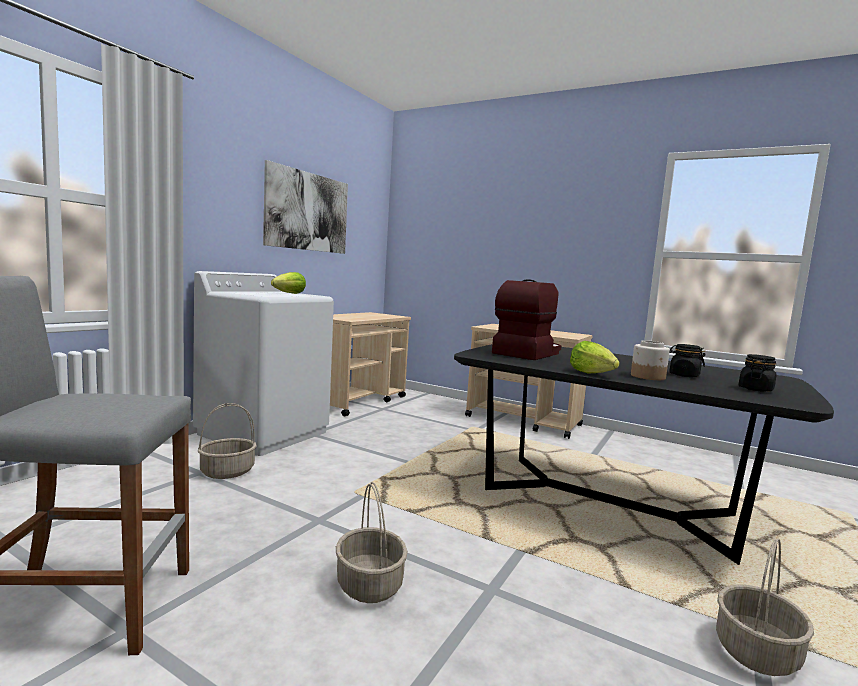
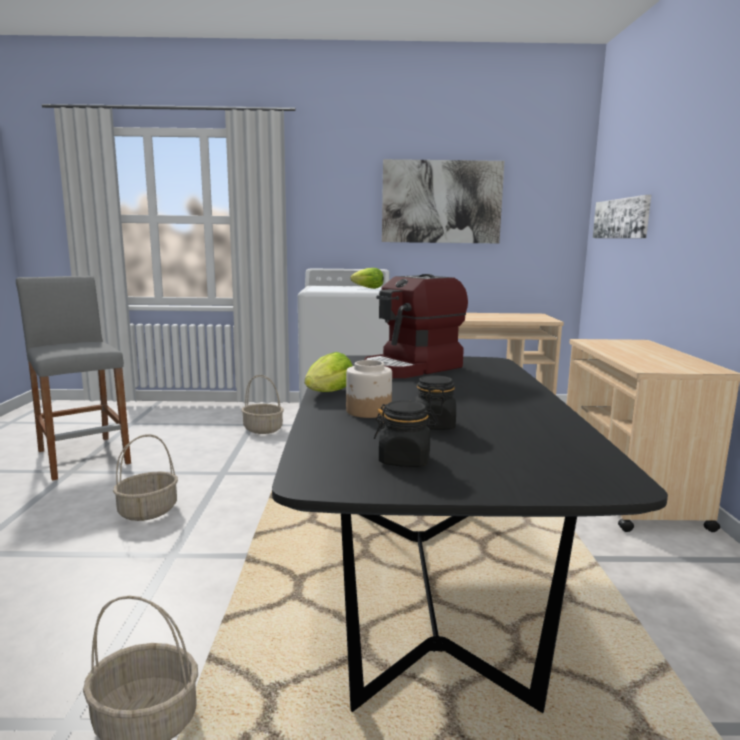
camera: 60 degrees right, 5 degrees up
coffee machine [492,279,562,360] -> coffee machine turned 135 degrees clockwise [364,274,468,378]
none -> picture [593,195,651,238]

